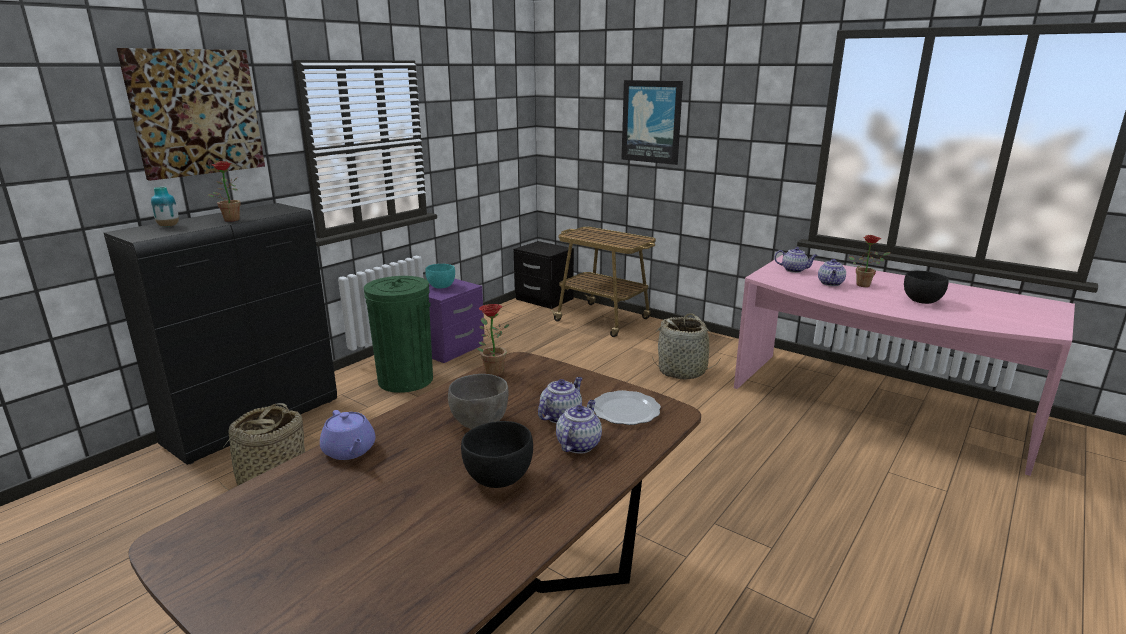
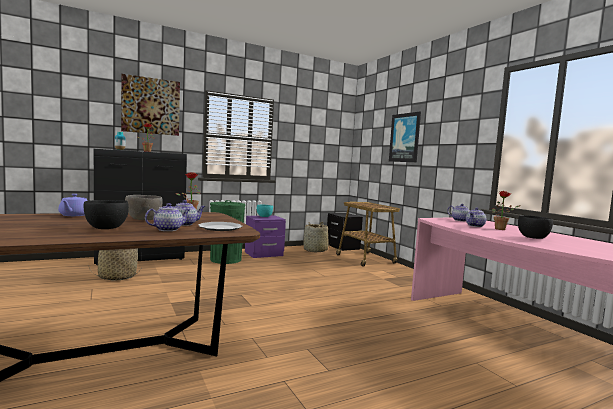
camera: 25 degrees right, 15 degrees down
basket [652,313,719,380] -> basket moved to [304,222,330,252]

